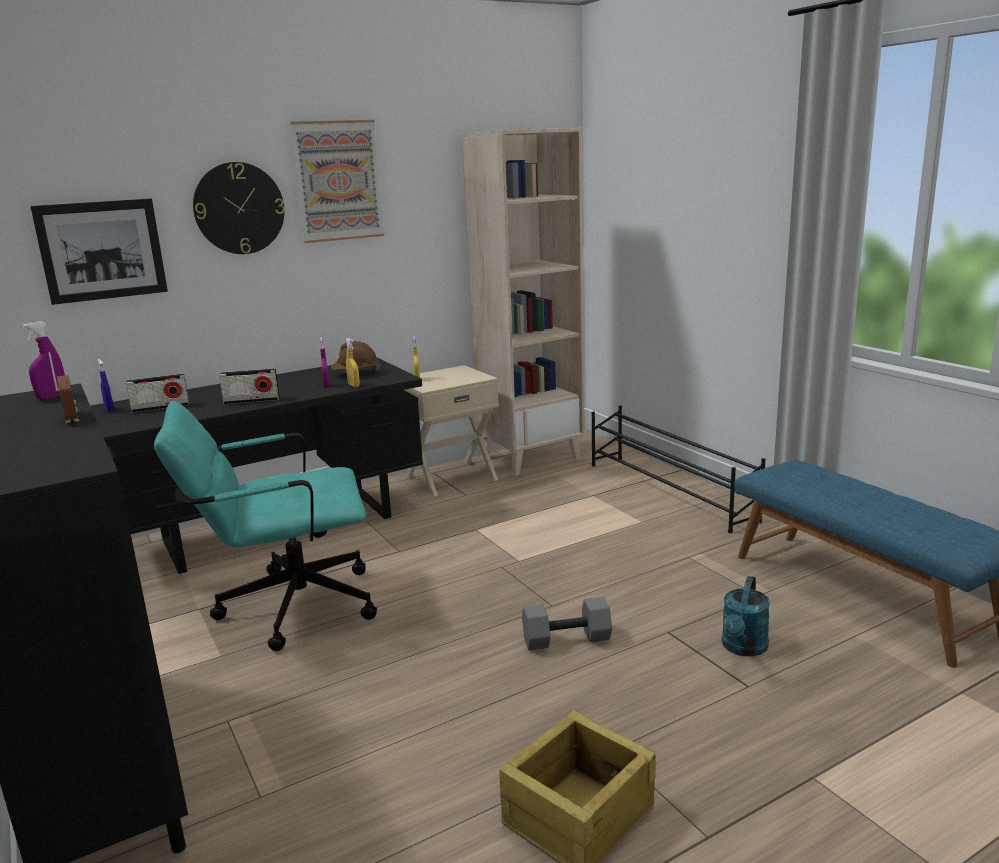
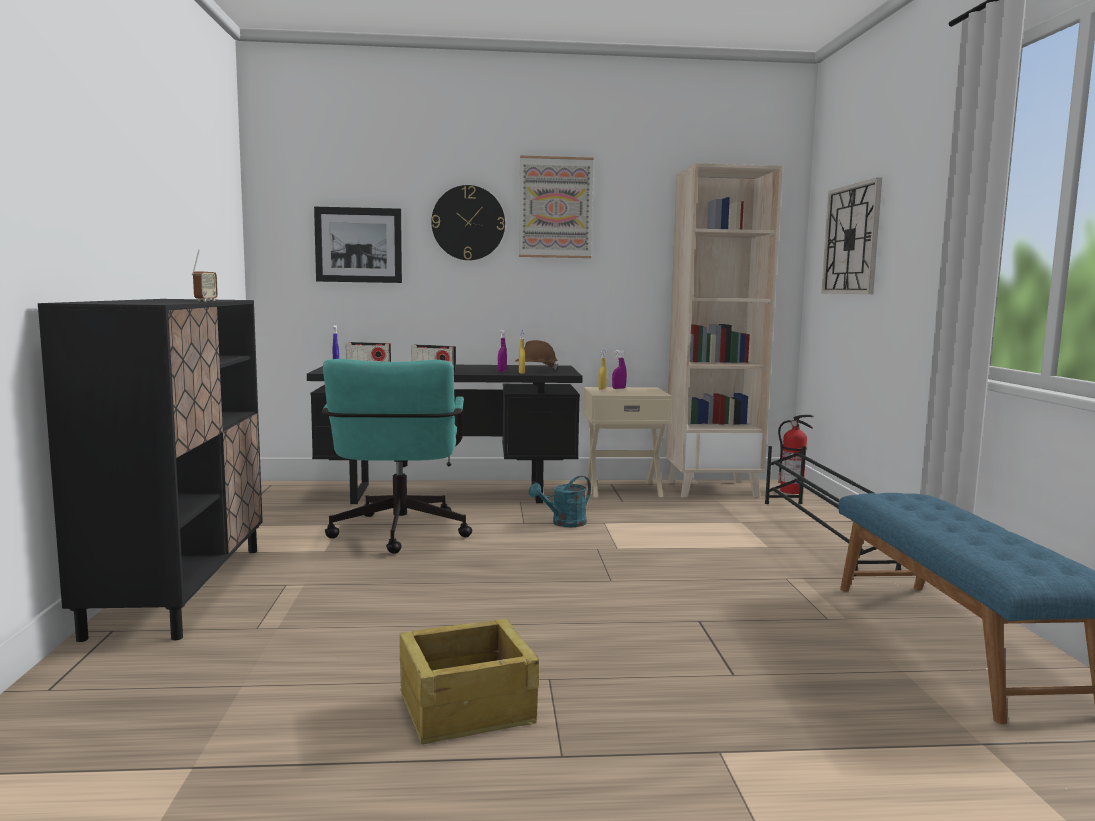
camera: 25 degrees right, 10 degrees down
purple spray bottle [22,321,65,400] -> purple spray bottle moved to [612,350,627,389]
turquoise office chair [154,401,377,651] -> turquoise office chair turned 105 degrees counterclockwise [322,359,472,554]
grey dumbbell [522,597,612,650] -> none
turquoise watering can [722,576,770,656] -> turquoise watering can moved to [529,476,591,527]
none -> fire extinguisher [778,415,814,494]
none -> wall clock [821,177,882,294]

